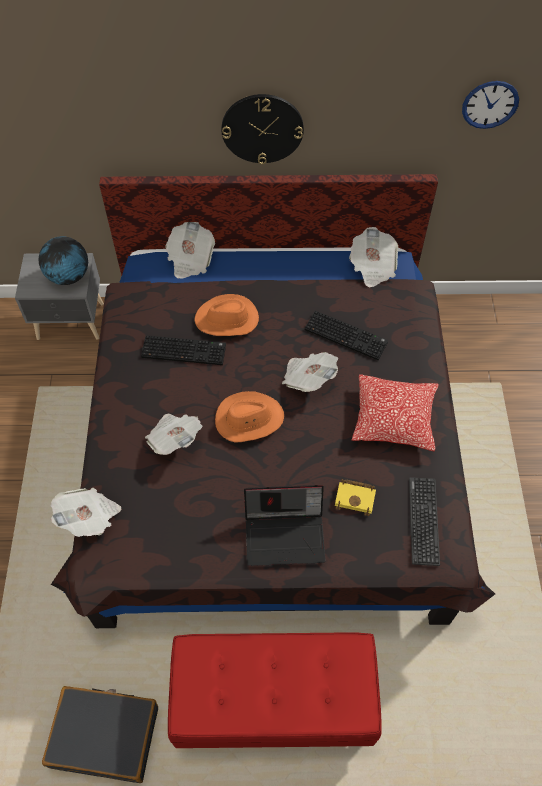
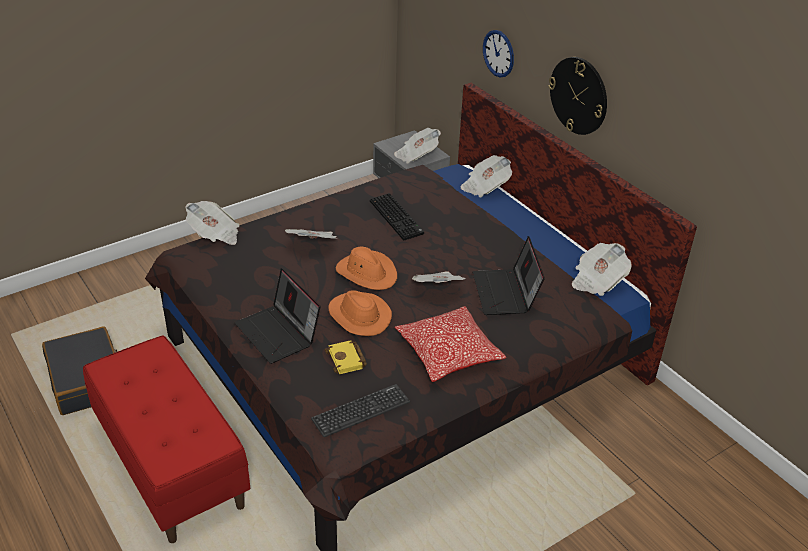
camera: 55 degrees right, 20 degrees down
globe [39,236,88,285] -> newspaper [394,128,441,163]
orange hat [194,294,259,336] -> orange hat moved to [328,290,392,336]
keyboard [305,311,388,360] -> laptop [472,236,545,315]
wall clock [462,81,519,129] -> wall clock moved to [483,30,514,77]

